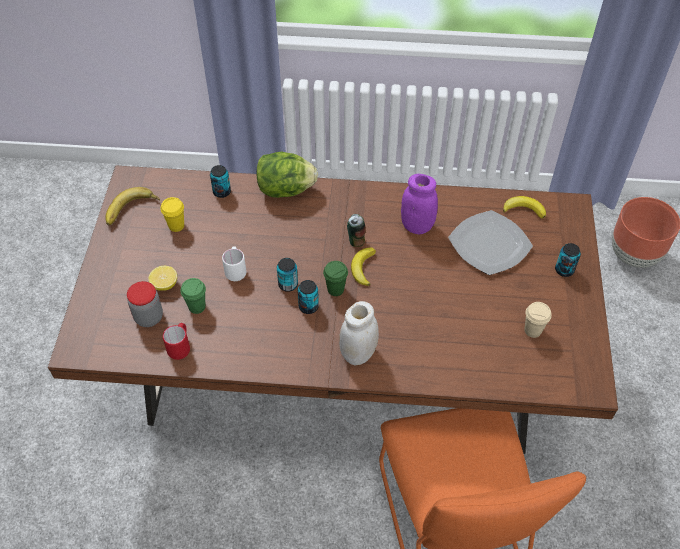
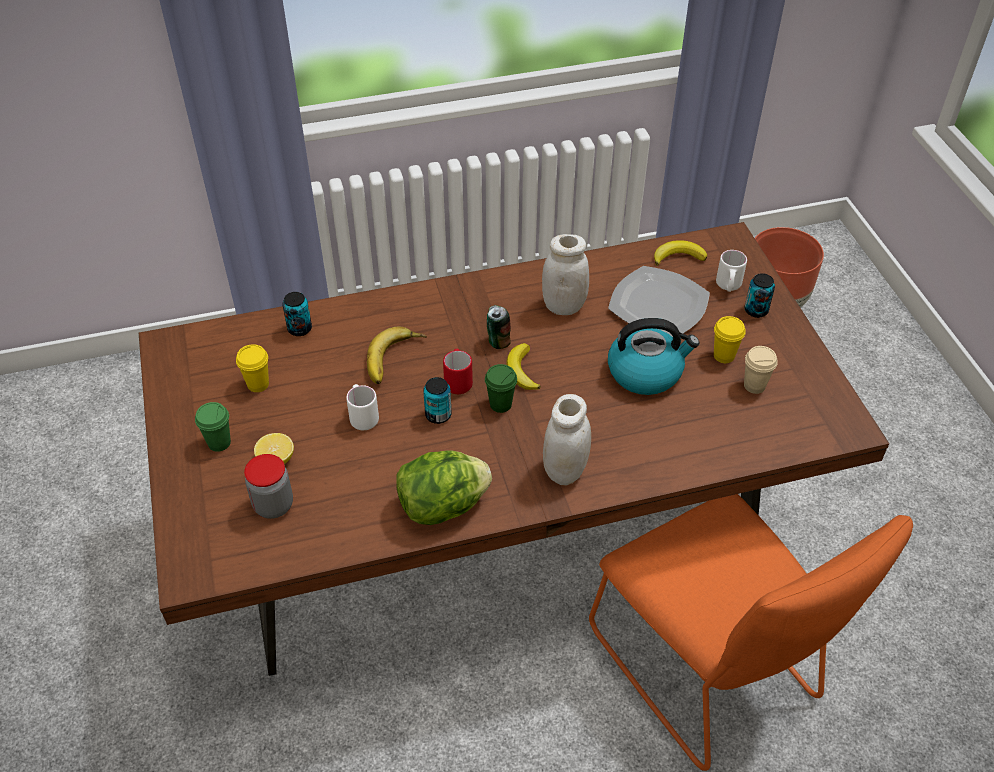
camera: 20 degrees left, 5 degrees down
banana [105,187,160,225] -> banana moved to [367,327,427,384]
red mug [163,323,190,360] -> red mug moved to [443,349,473,394]
green cup [181,278,206,314] -> green cup moved to [195,402,231,452]
lettuce [256,152,318,198] -> lettuce moved to [396,451,492,525]
can [298,280,319,314] -> none
purple jar [401,174,438,234] -> white jar [542,234,589,315]
none -> kettle [608,318,700,395]
none -> yellow cup [714,316,746,363]
none -> white mug [716,250,747,292]

